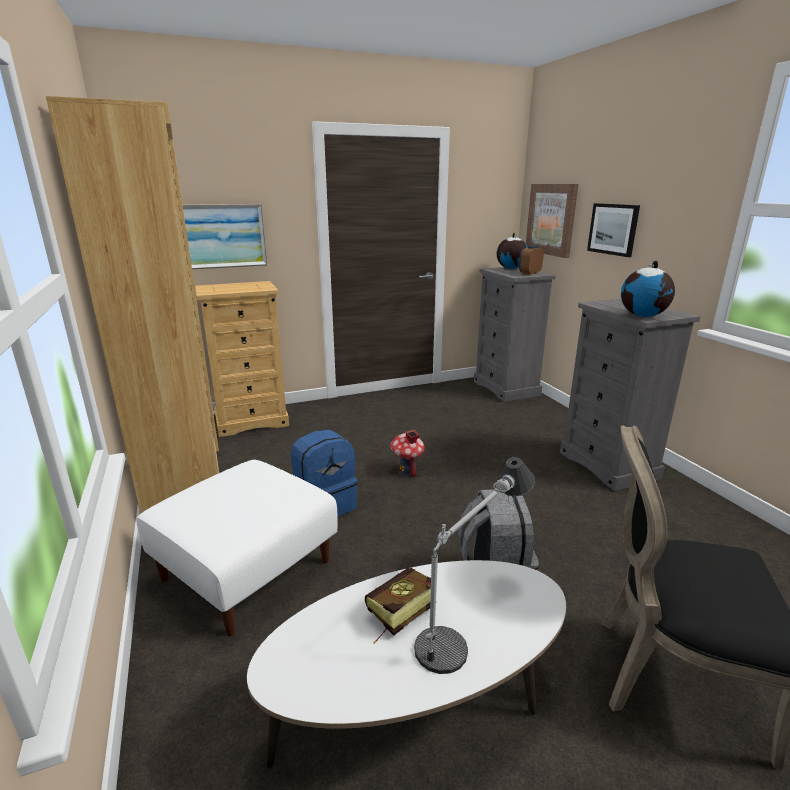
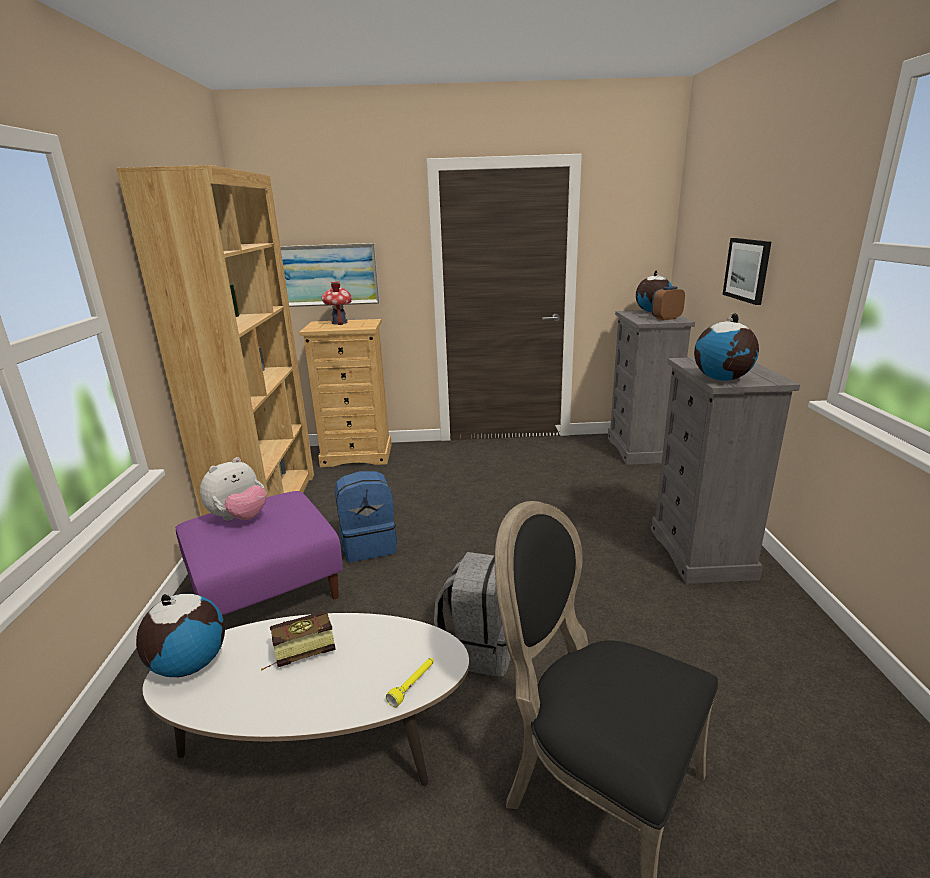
camera: 20 degrees right, 0 degrees up
white ottoman [136,460,338,636] -> purple ottoman [175,491,343,615]
toy house [390,430,425,477] -> toy house moved to [321,281,352,325]
table lamp [414,457,535,674] -> none
picture [526,184,578,258] -> none
none -> globe [136,594,225,677]
none -> plush toy [200,457,267,521]
none -> yellow flashlight [386,658,434,708]

